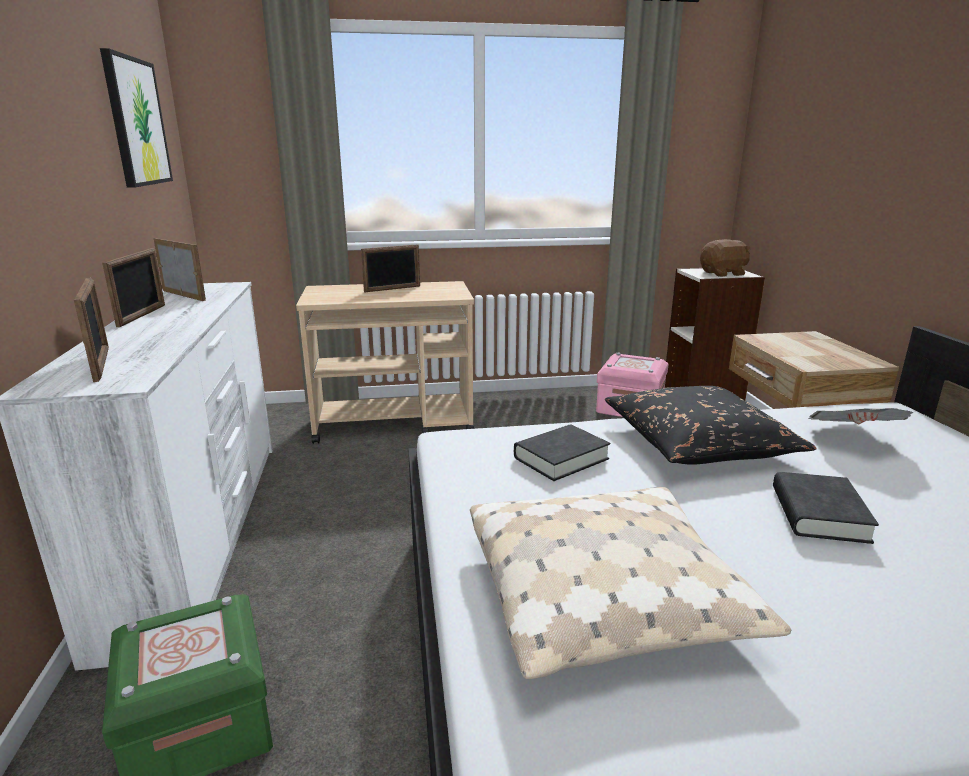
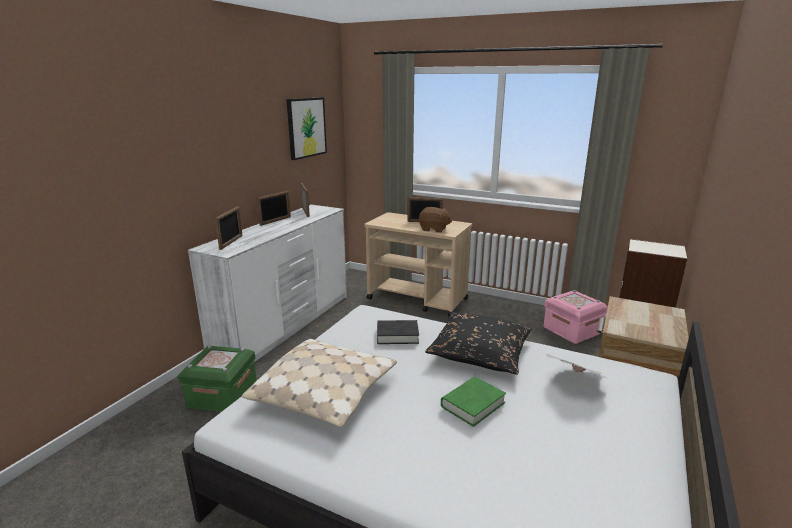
camera: 35 degrees right, 0 degrees up
brown plush toy [700,239,751,277] -> brown plush toy moved to [419,207,452,232]
black book [773,472,879,544] -> green book [441,377,506,427]

